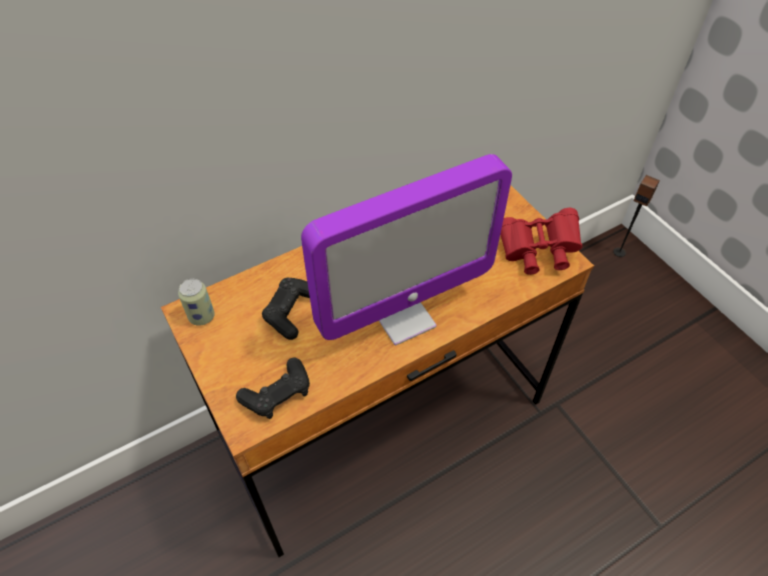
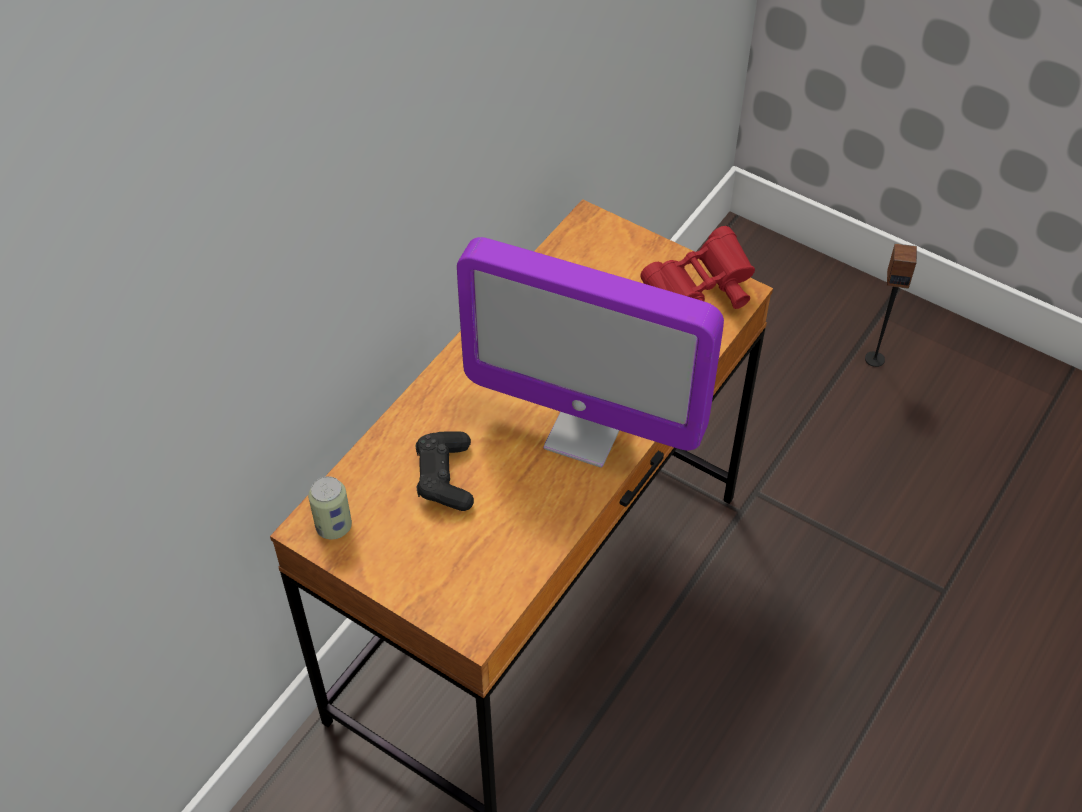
camera: 25 degrees left, 0 degrees up
black game controller [236,357,310,419] -> none
monitor [301,154,512,346] -> monitor turned 75 degrees clockwise [457,237,724,468]
speaker [613,175,660,257] -> speaker moved to [865,243,917,367]

